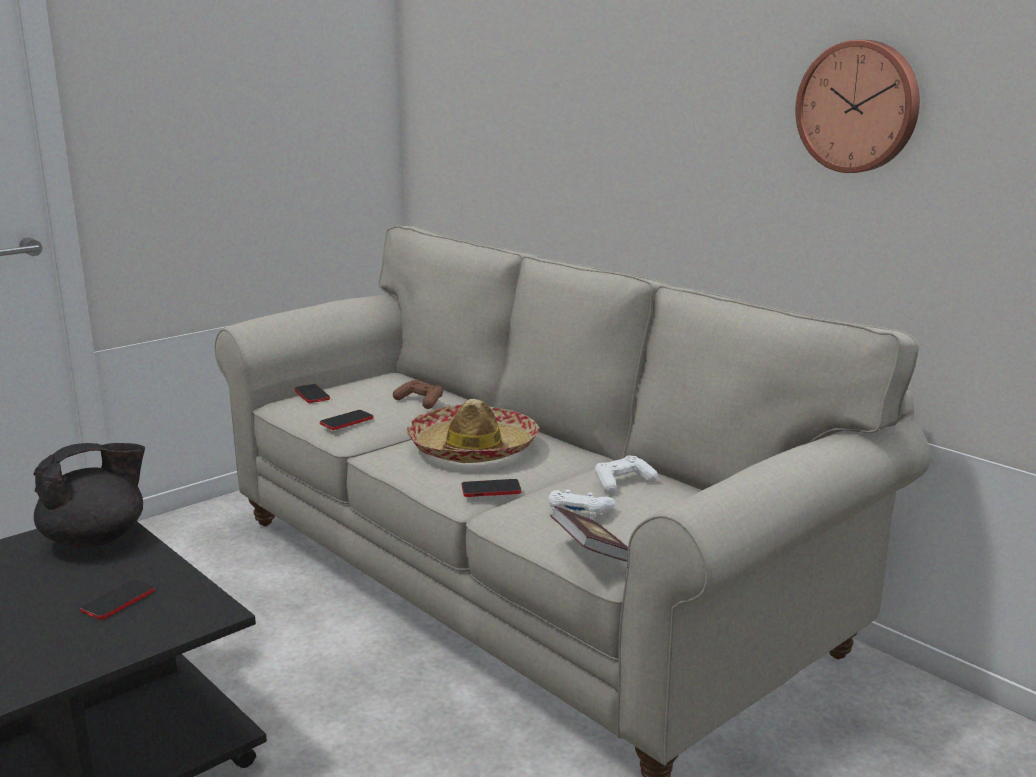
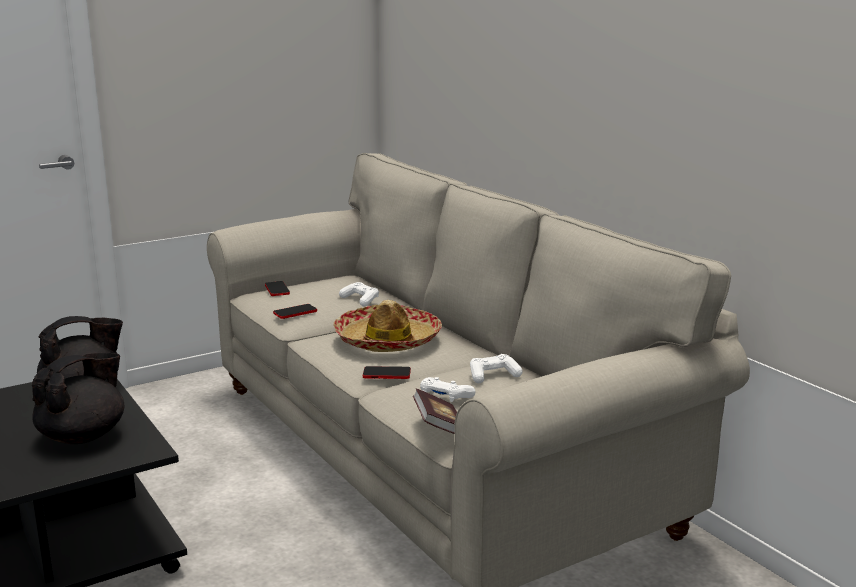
camera: 10 degrees right, 0 degrees up
phone [80,579,155,620] -> black teapot [32,353,124,444]
brown game controller [393,380,443,409] -> white game controller [339,282,379,307]
wall clock [795,40,920,173] -> none

